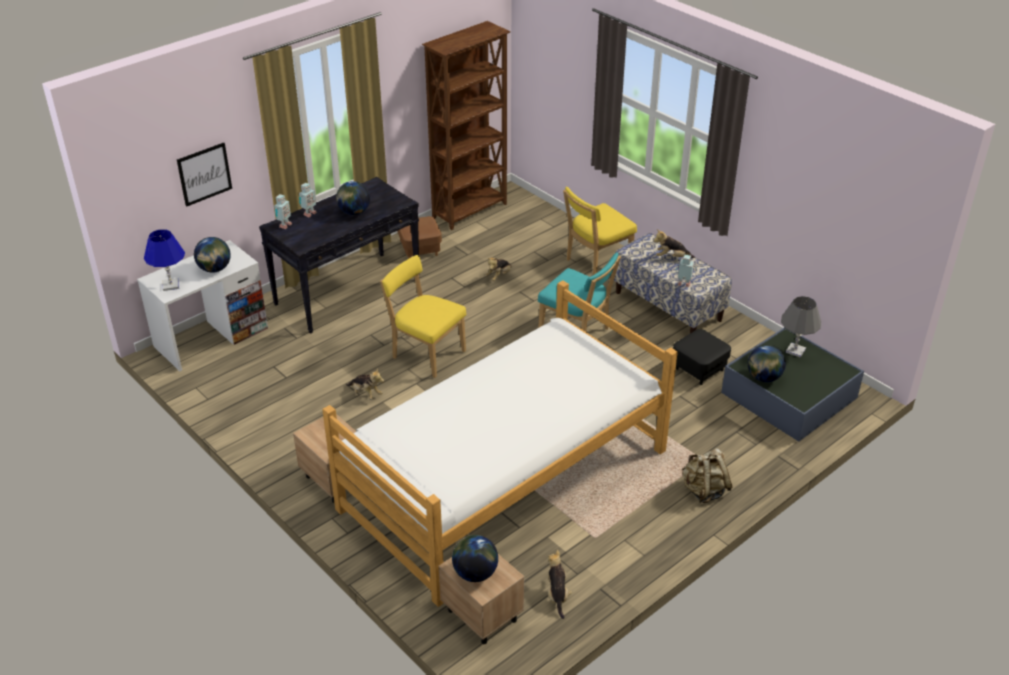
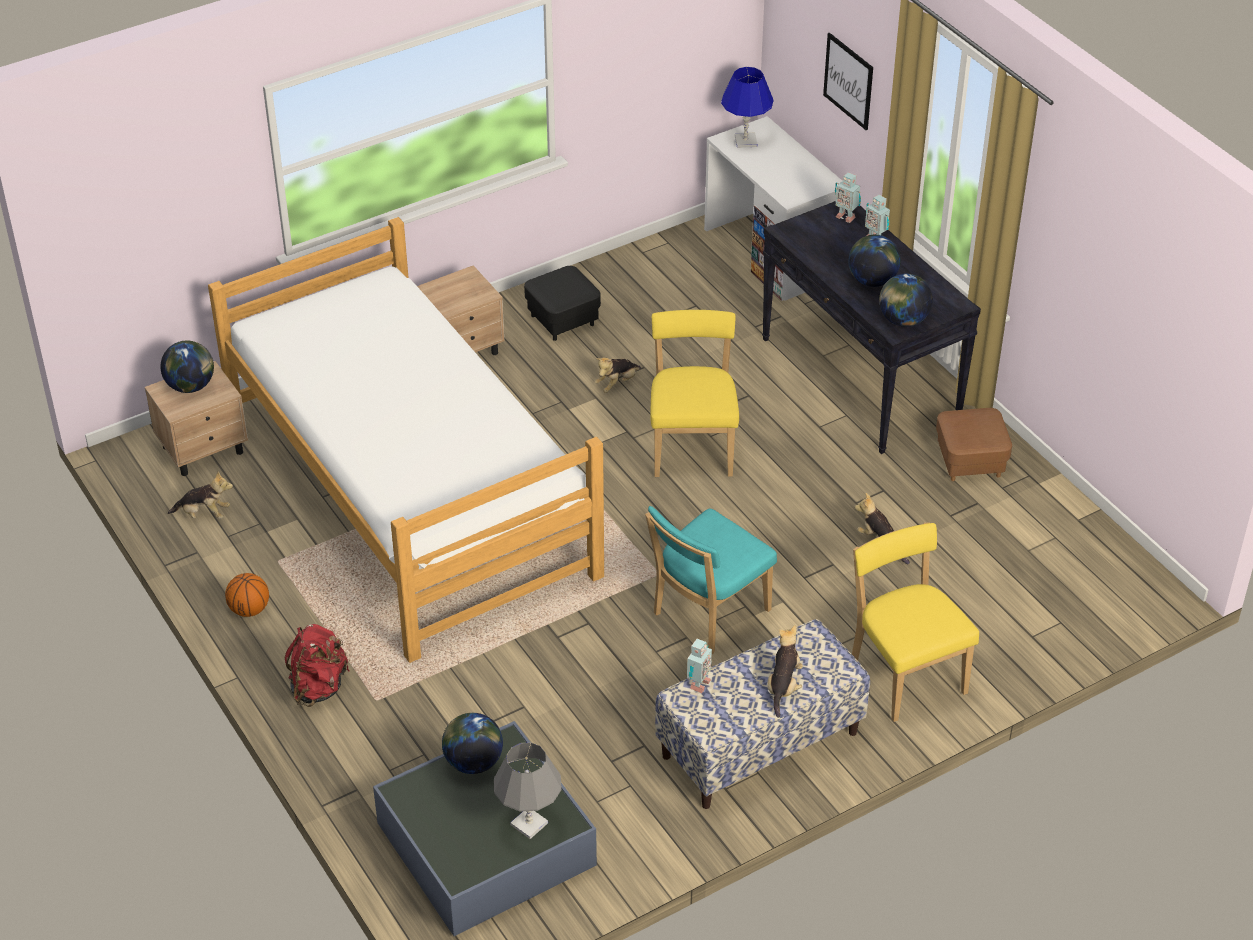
camera: 100 degrees right, 5 degrees up
globe [194,237,231,273] -> globe moved to [879,273,933,327]
yellow chair [380,255,466,378] -> yellow chair turned 45 degrees counterclockwise [651,310,739,477]
brown bookcase [422,21,511,230] -> none
black ottoman [673,329,731,385] -> black ottoman moved to [524,266,601,341]
beige backpack [682,448,732,503] -> red backpack [285,624,349,707]
none -> basketball [225,573,269,617]

